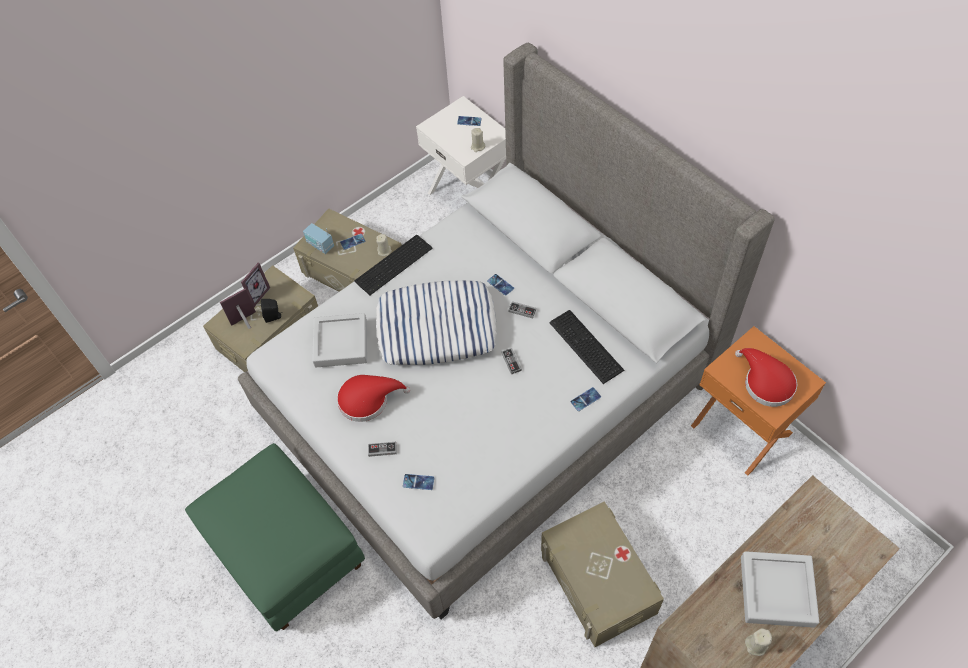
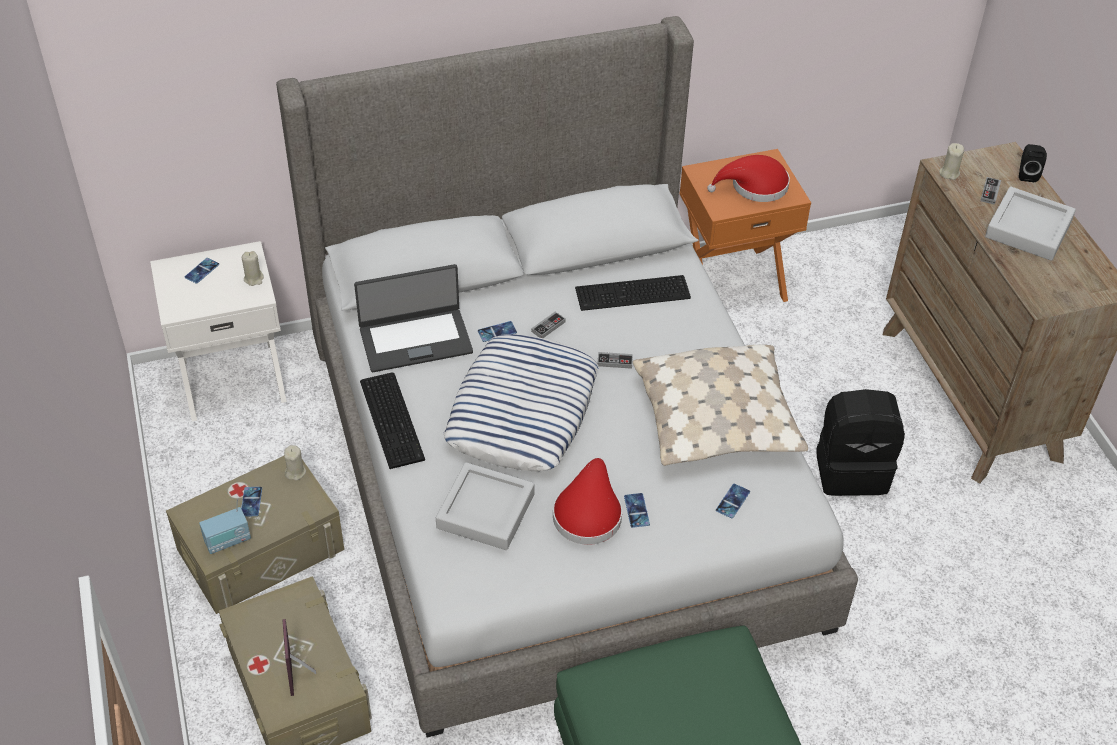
camera: 70 degrees left, 10 degrees down
picture frame [241,263,270,307] -> none
black speaker [261,299,283,323] -> black speaker moved to [1019,144,1047,182]
game controller [368,442,397,457] -> game controller moved to [980,177,1001,205]
beige storage box [541,501,664,647] -> black backpack [816,389,905,496]
phone [570,387,601,411] -> phone moved to [624,493,650,528]
beige candle [745,629,772,656] -> beige candle moved to [939,143,964,180]
none -> laptop [354,264,473,372]
none -> beige pillow [633,345,808,466]

